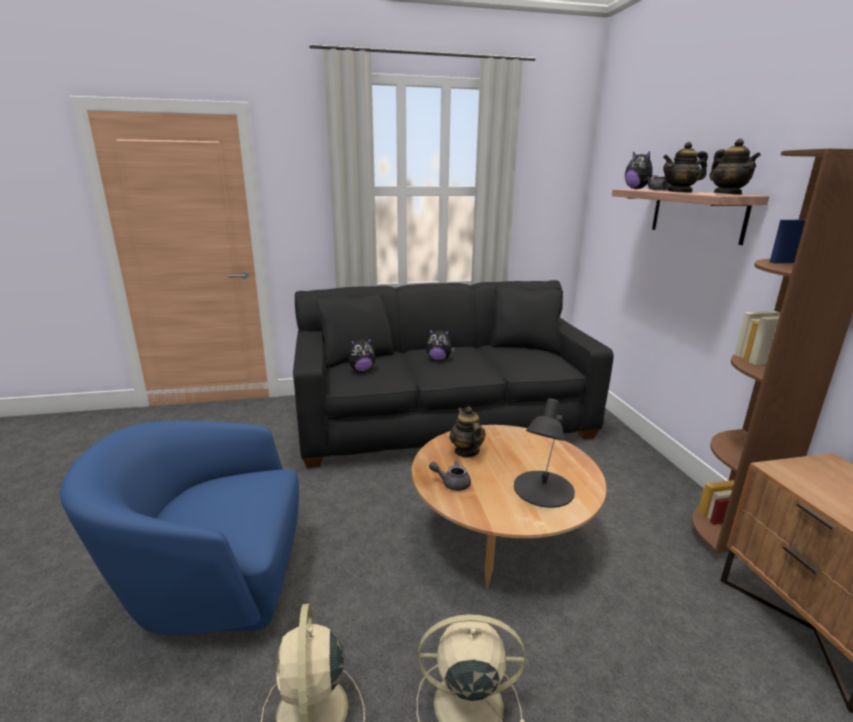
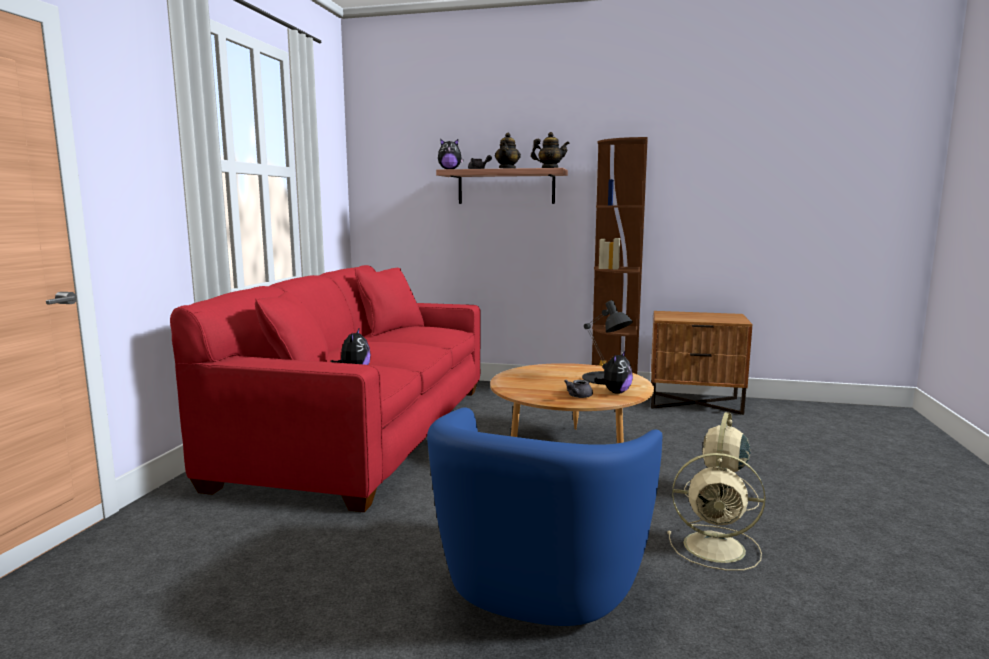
camera: 65 degrees left, 10 degrees down
black sofa [293,280,614,468] -> red sofa [170,265,481,512]
plush toy [426,328,455,361] -> plush toy moved to [594,351,633,394]
teapot [449,406,486,458] -> none

